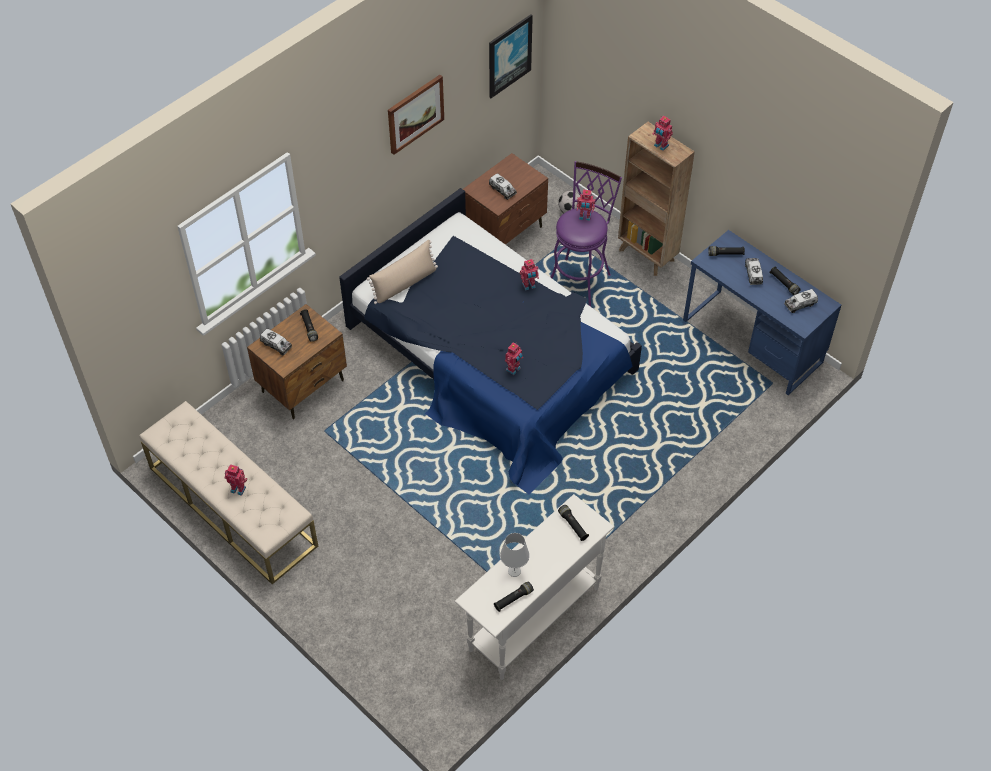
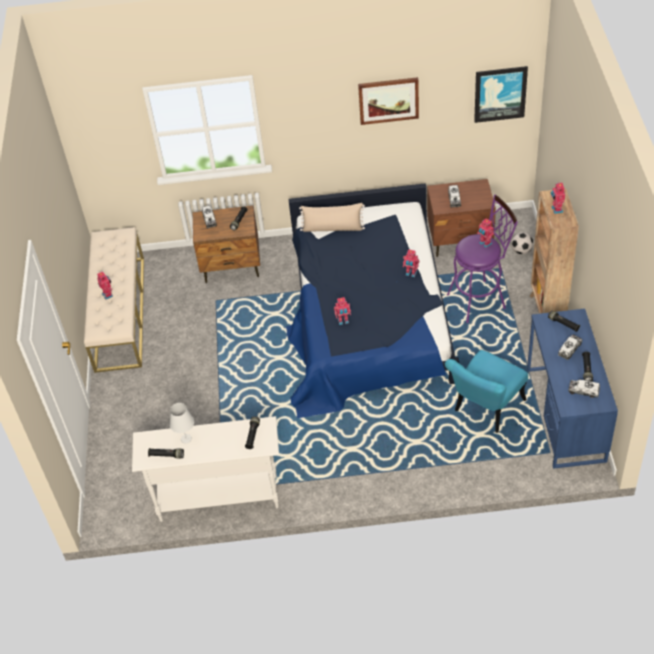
camera: 45 degrees right, 5 degrees down
none -> turquoise chair [445,350,528,433]

